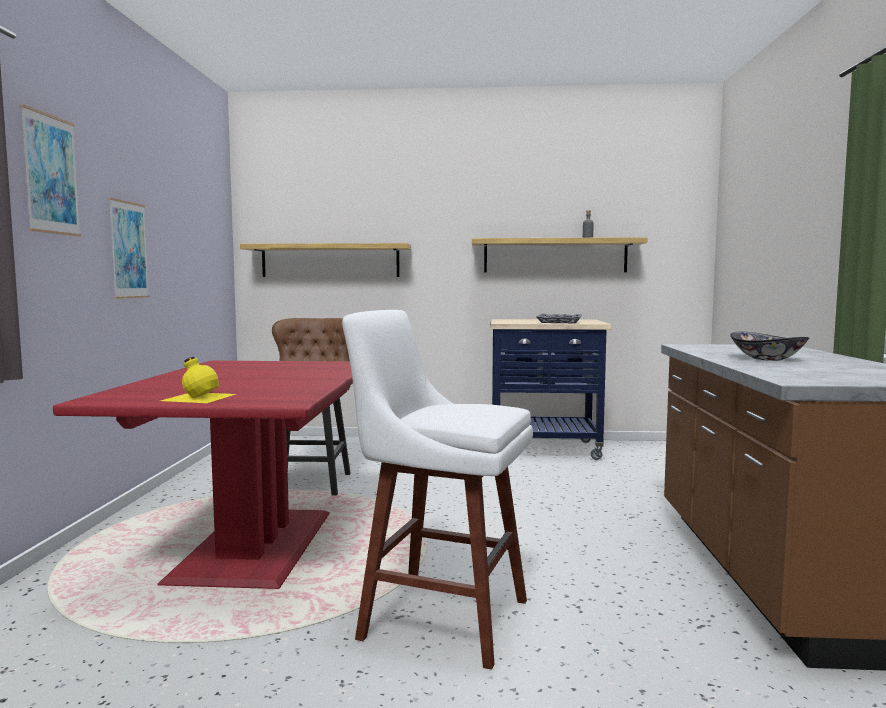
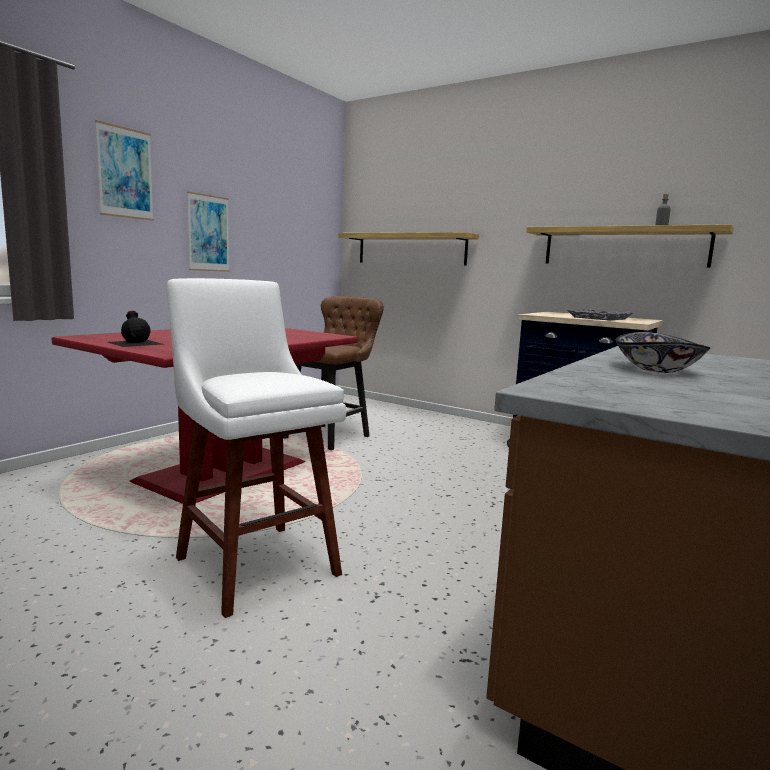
camera: 30 degrees right, 5 degrees up
yellow bottle [161,357,236,403] -> black bottle [108,311,163,347]

